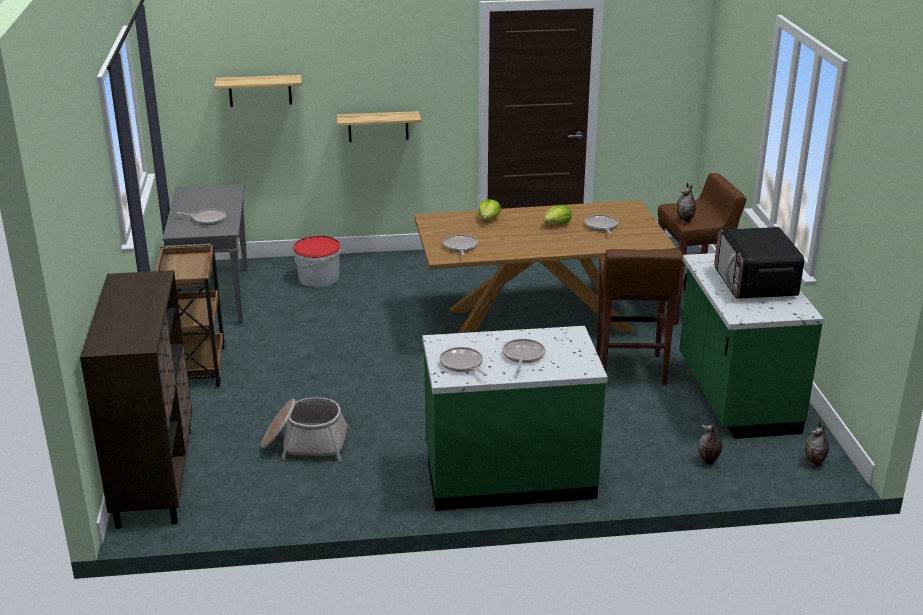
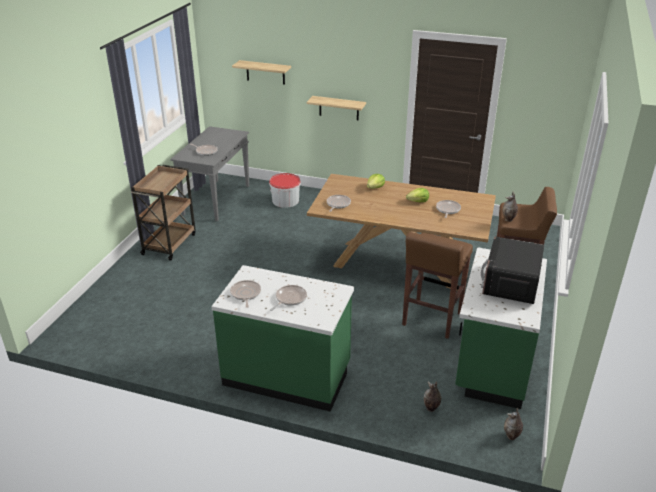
camera: 25 degrees right, 5 degrees up
brown cabinet [80,270,192,528] -> none
basket [261,397,349,462] -> none

